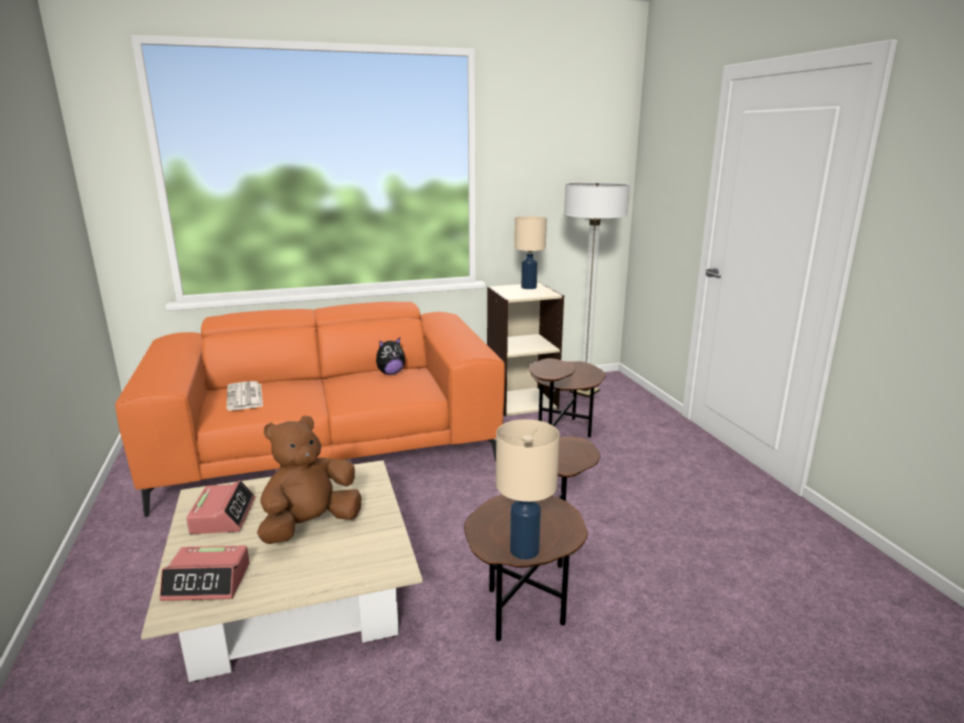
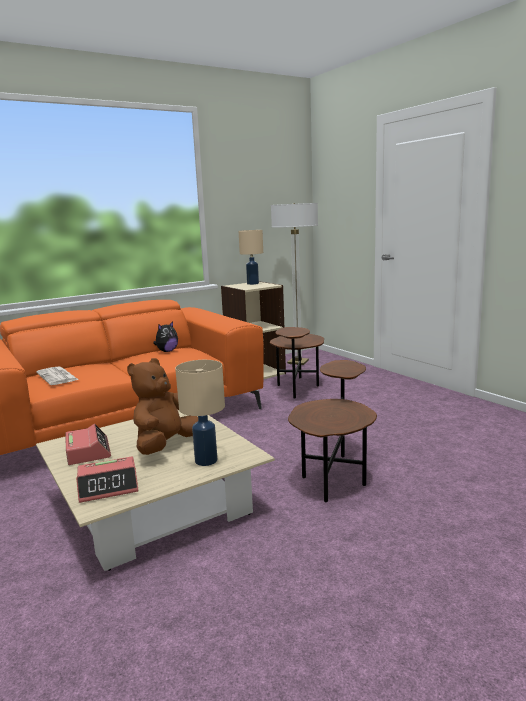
camera: 15 degrees left, 5 degrees down
beige table lamp [496,419,560,560] -> beige table lamp moved to [175,360,225,466]

